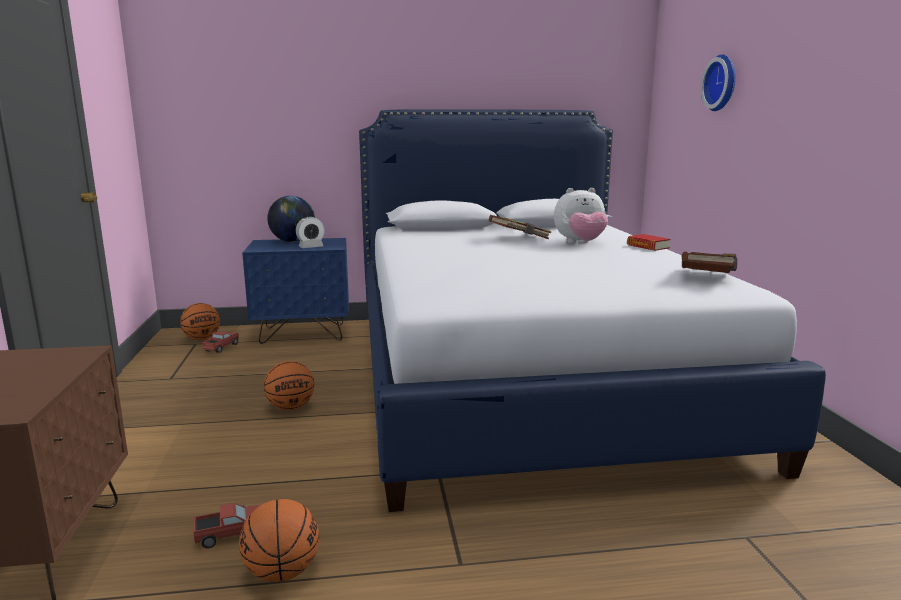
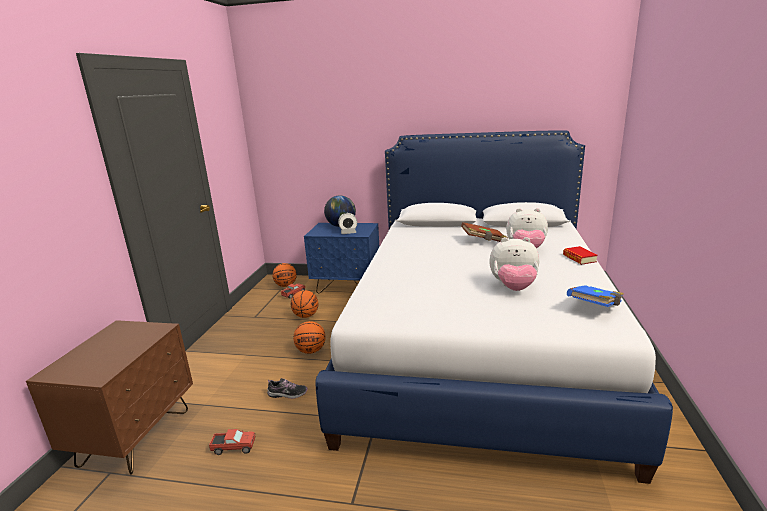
camera: 20 degrees right, 5 degrees up
basketball [239,499,319,582] -> basketball moved to [291,290,318,318]
brown book [682,252,738,273] -> blue book [567,285,624,307]
wall clock [701,54,736,111] -> none
none -> shoe [267,378,308,399]
none -> plush toy [489,237,539,291]

